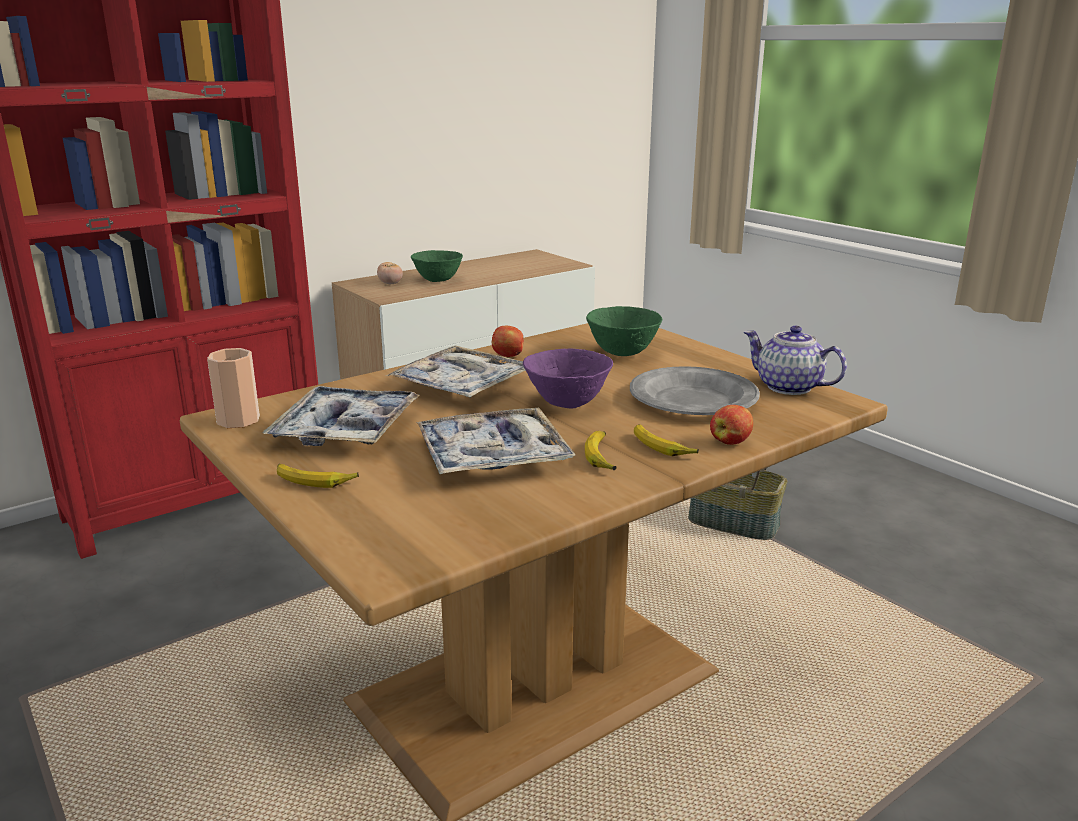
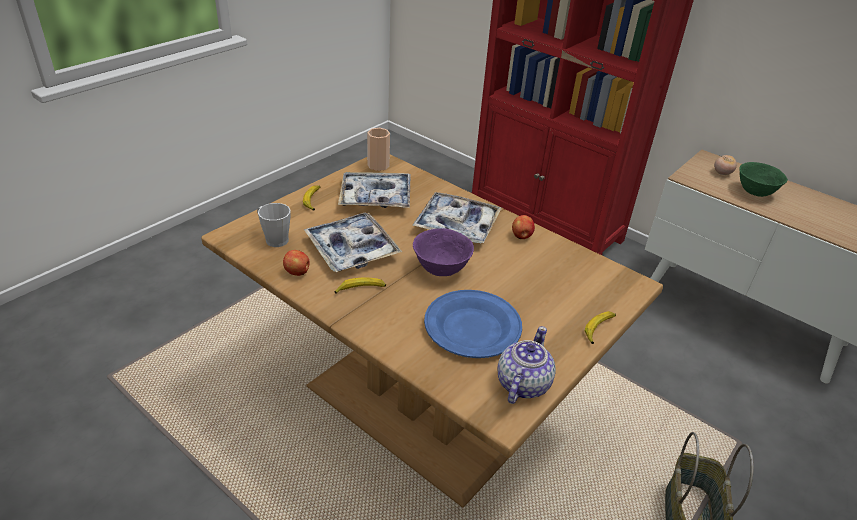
camera: 75 degrees right, 15 degrees up
green bowl [586,306,662,356] -> none
grey plate [630,366,760,415] -> blue plate [424,290,522,358]
banana [634,424,699,456] -> banana moved to [585,311,616,344]
apple [710,405,753,445] -> apple moved to [283,250,310,276]
none -> grey mug [257,203,291,247]

